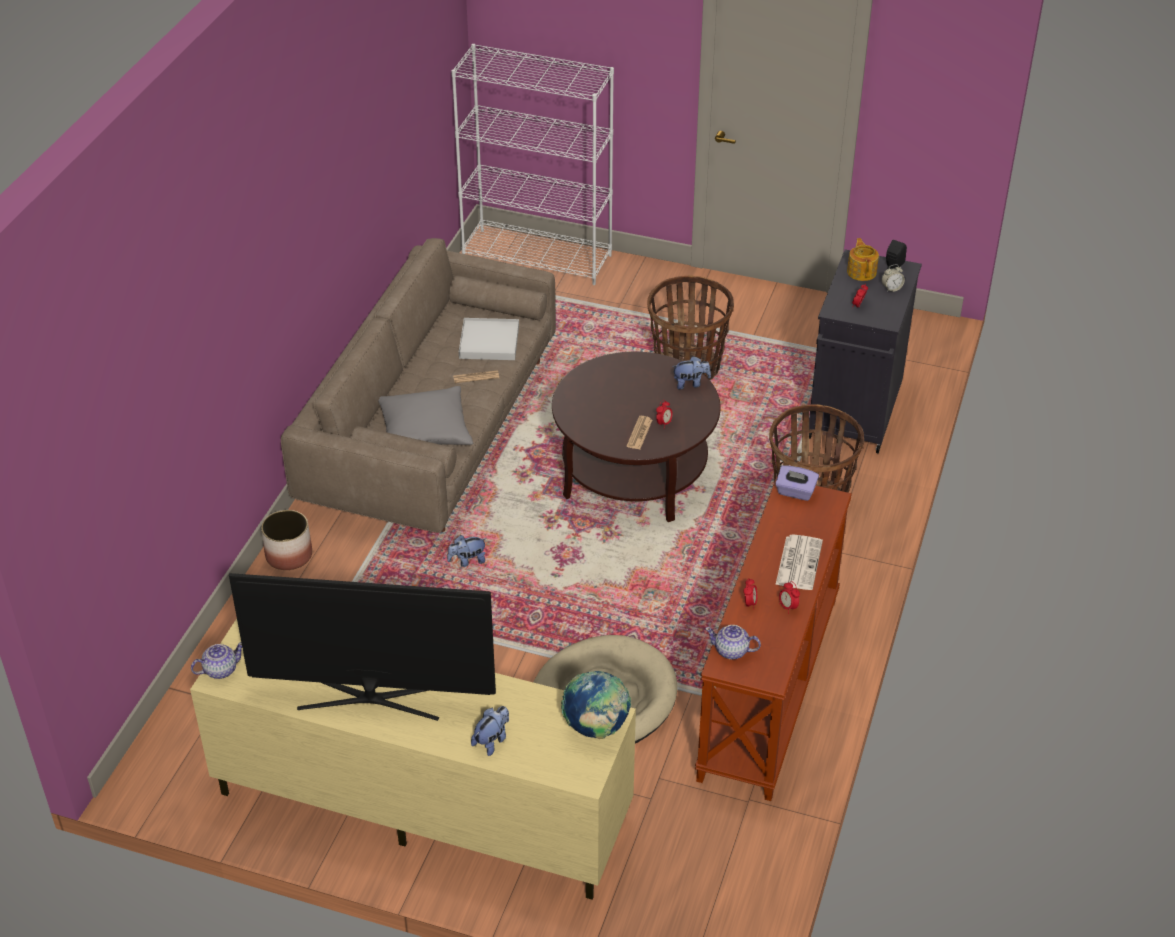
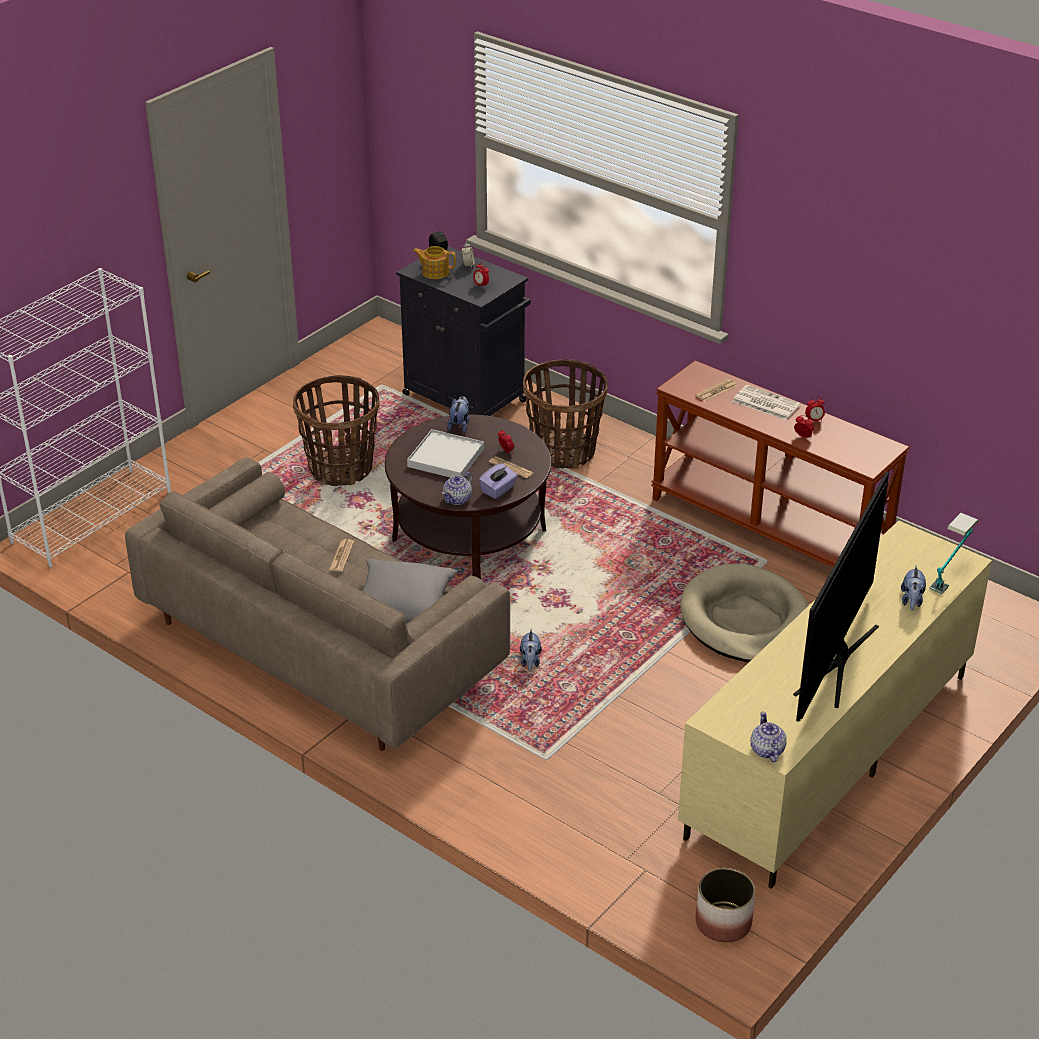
camera: 70 degrees left, 5 degrees down
planter [261,510,312,570] -> planter moved to [696,868,755,943]
white tray [459,318,519,360] -> white tray moved to [407,429,484,477]
plush toy [471,706,509,756] -> plush toy turned 135 degrees counterclockwise [901,565,926,611]
globe [561,671,631,739] -> none
teapot [705,625,761,660] -> teapot moved to [442,472,472,505]
purple tissue box [775,465,819,501] -> purple tissue box moved to [479,463,517,499]
none -> newspaper [695,379,737,402]
none -> table lamp [930,513,978,594]

